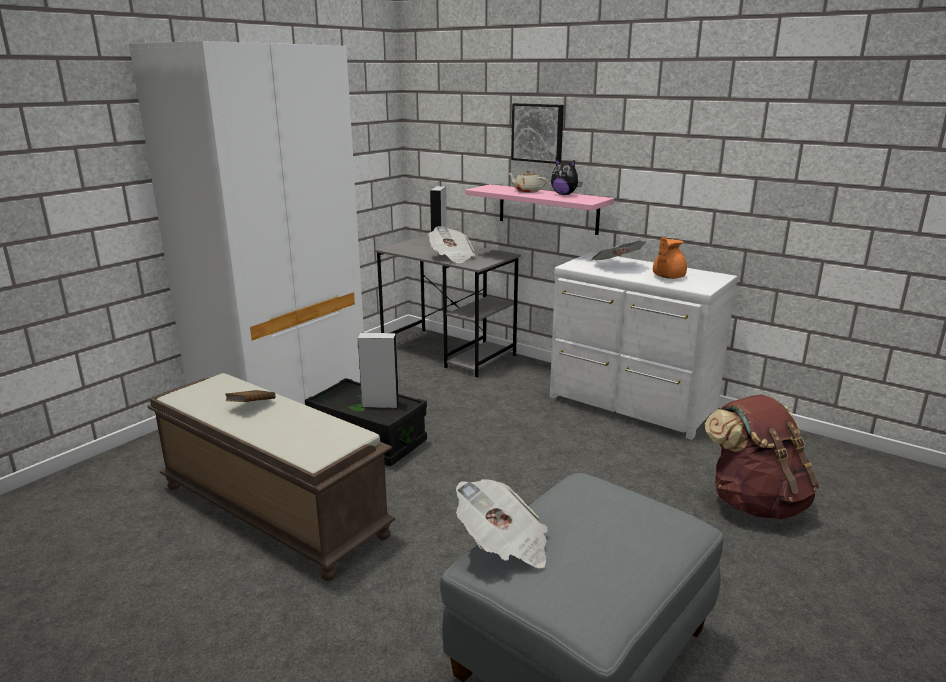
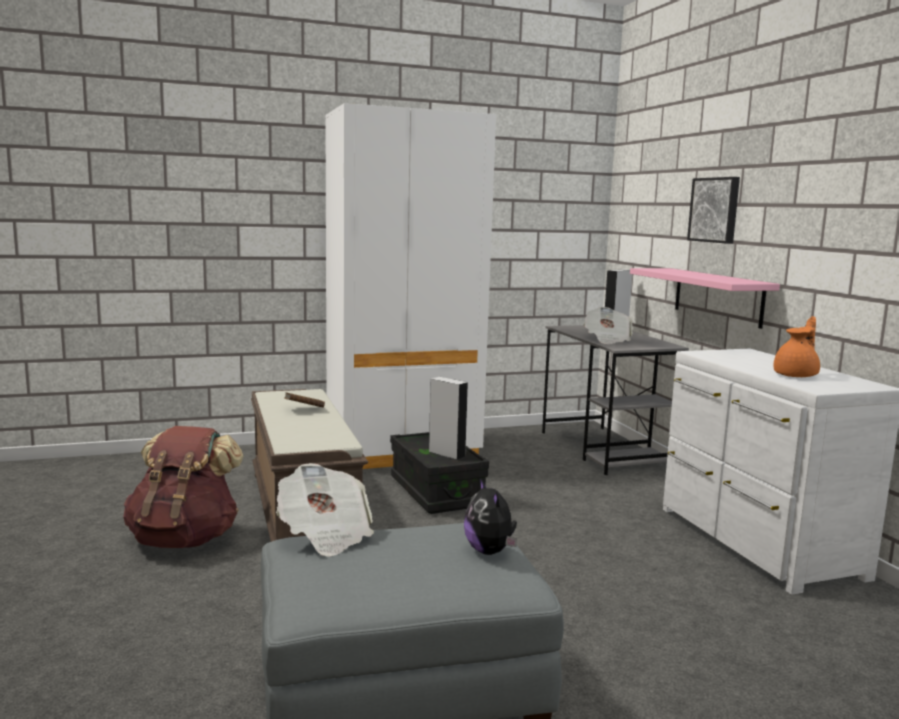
camera: 35 degrees right, 10 degrees down
beige teapot [508,170,547,193] -> none
plush toy [551,159,583,195] -> plush toy moved to [464,478,517,555]
newspaper [591,241,647,260] -> none
orange teapot [653,237,687,279] -> orange teapot turned 150 degrees clockwise [773,316,820,377]
brown backpack [705,394,819,520] -> brown backpack moved to [123,426,243,548]

